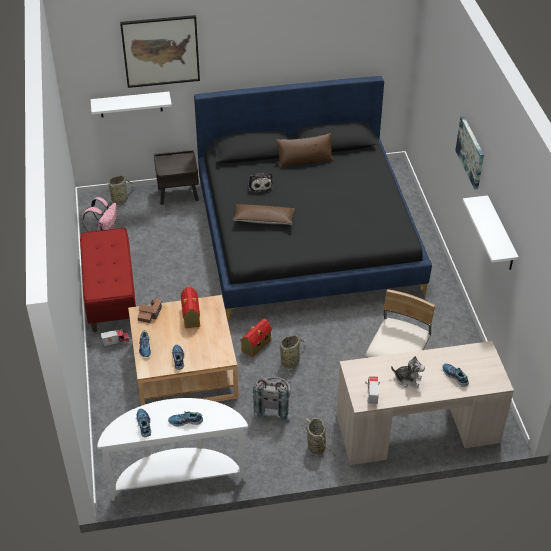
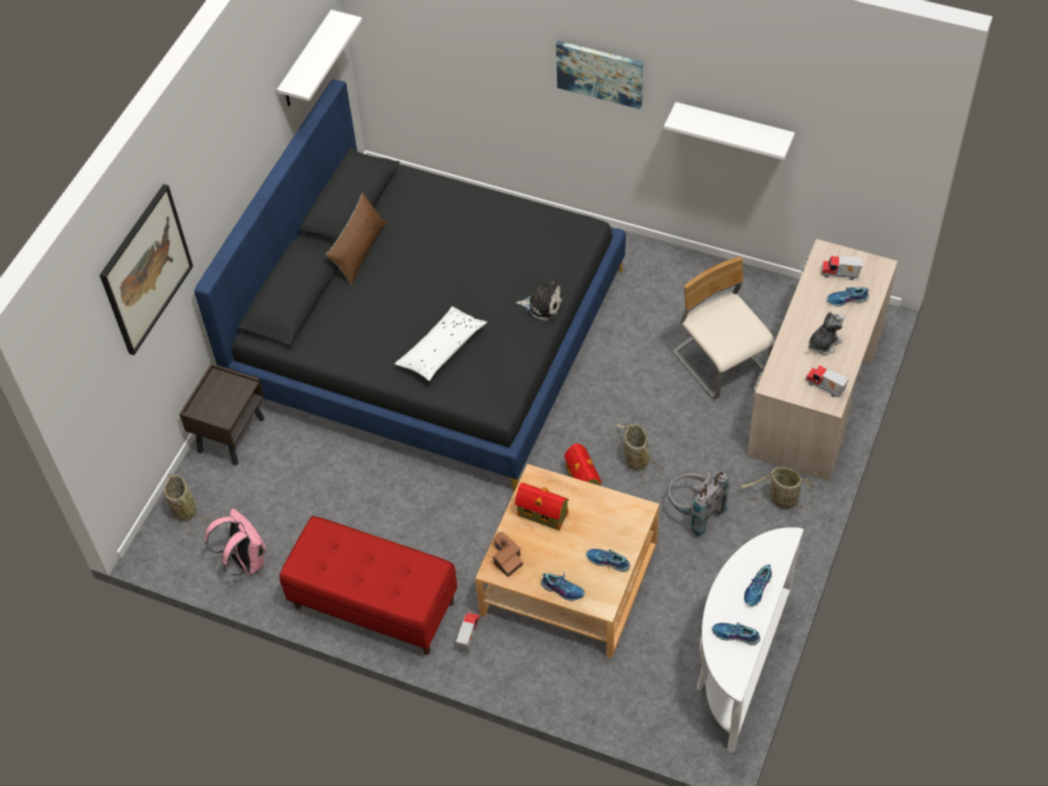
camera: 55 degrees left, 10 degrees up
white shelf [90,92,172,117] -> white shelf moved to [277,10,362,106]
brown pillow [232,204,295,225] -> white pillow [395,306,487,381]
plush toy [248,173,272,193] -> plush toy moved to [516,277,563,320]
none -> toy truck [821,256,863,280]

